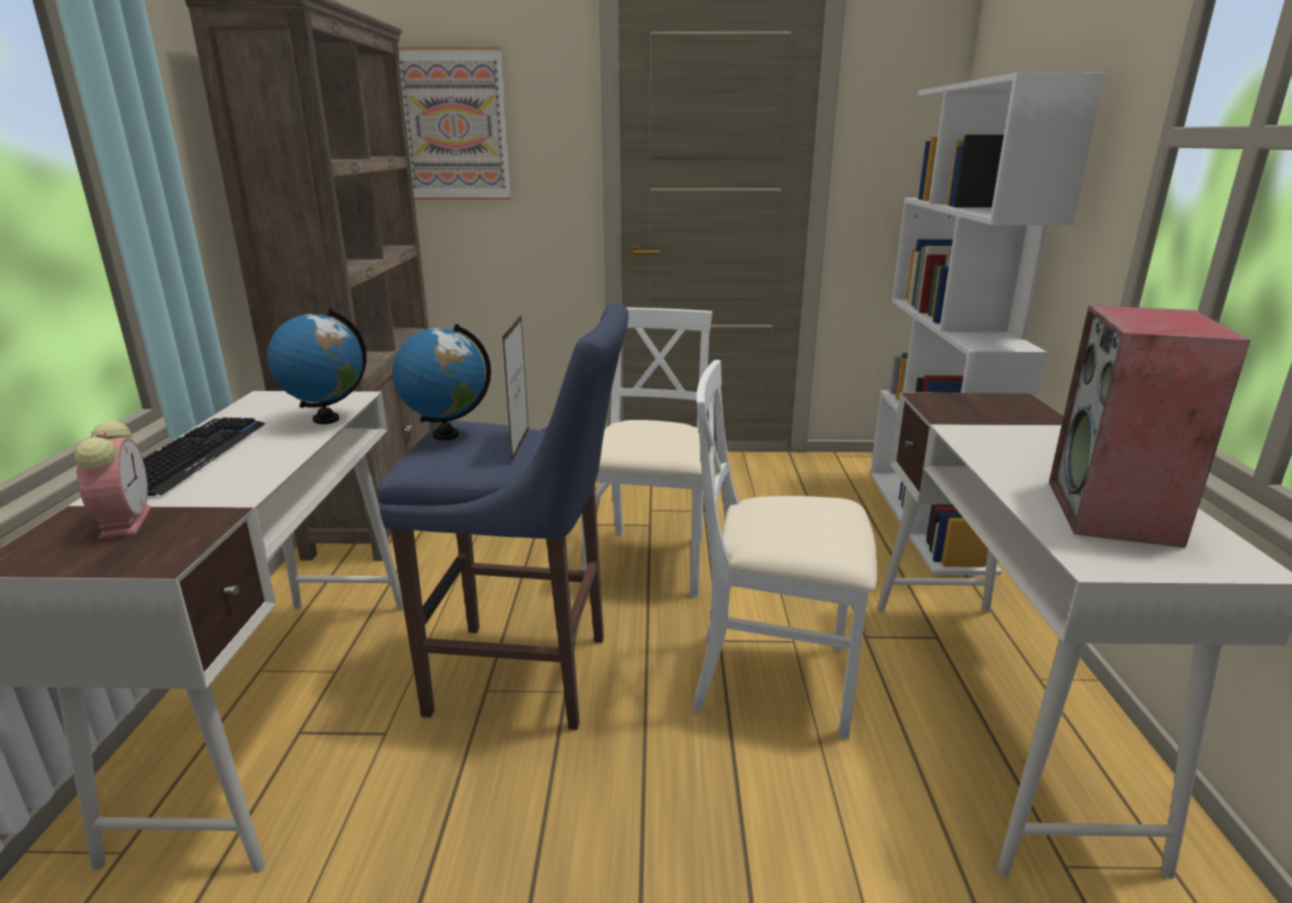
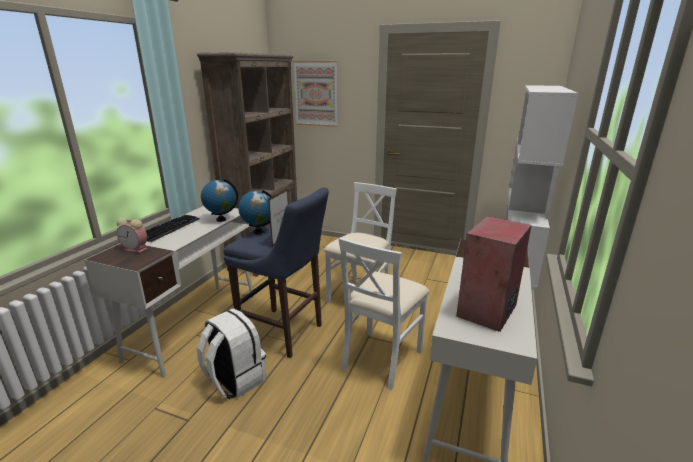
camera: 20 degrees right, 0 degrees up
alarm clock [75,421,151,540] -> alarm clock turned 105 degrees clockwise [117,218,148,253]
white chair [692,360,877,739] -> white chair turned 90 degrees counterclockwise [339,237,429,390]
none -> white backpack [197,308,266,399]

